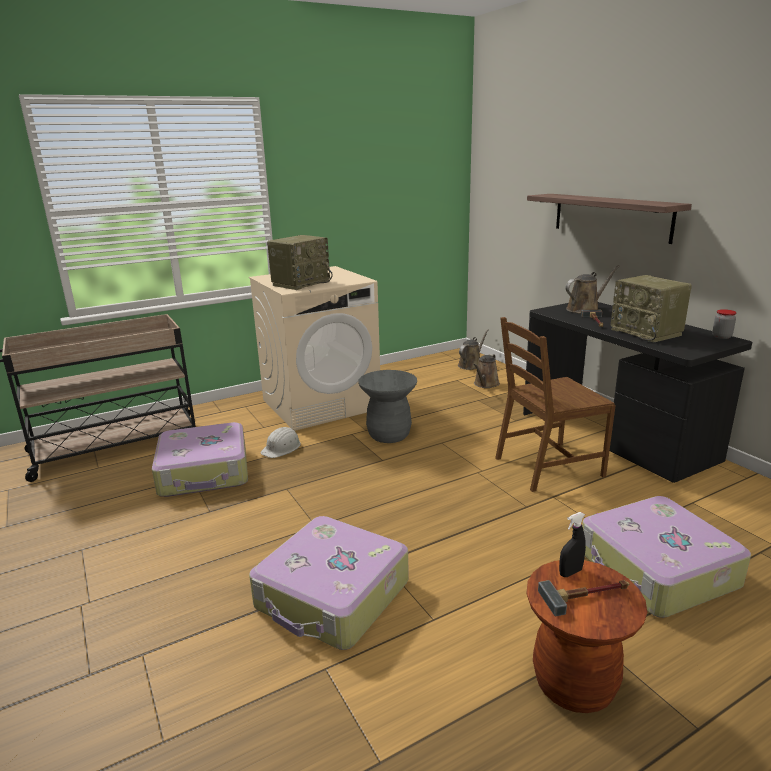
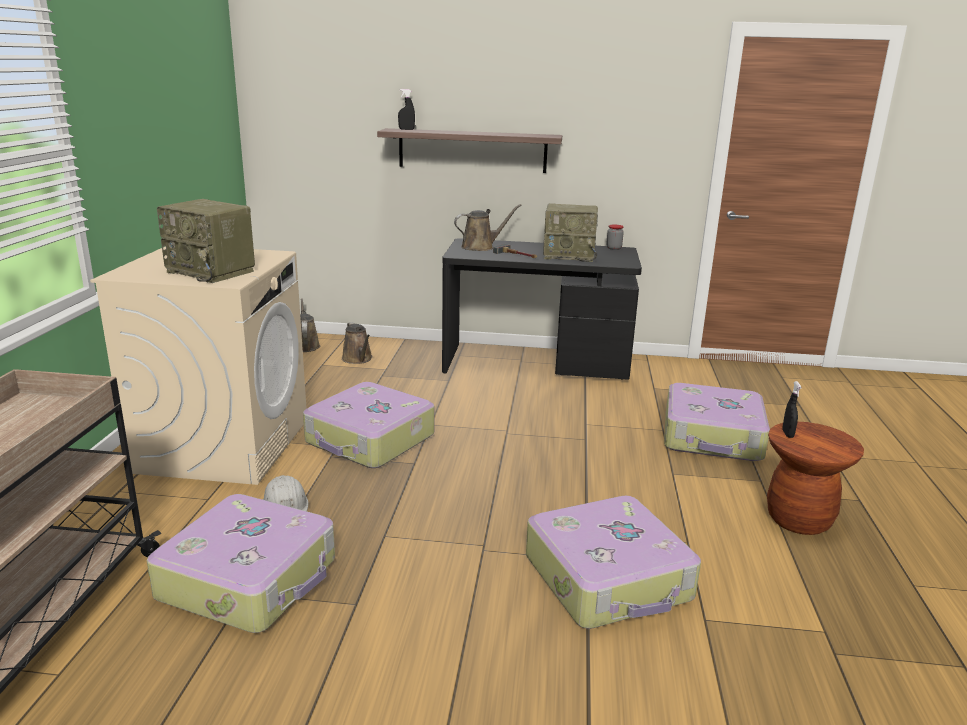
camera: 55 degrees left, 0 degrees up
radio [267,235,333,290] -> radio turned 135 degrees clockwise [157,199,255,283]
grey stool [358,370,417,443] -> suitcase [303,382,434,468]
brown chair [495,317,616,492] -> none
hammer [538,580,629,616] -> none
brown watering can [565,265,620,313] -> brown watering can turned 60 degrees clockwise [454,204,521,251]
none -> black spray bottle [398,89,415,130]

